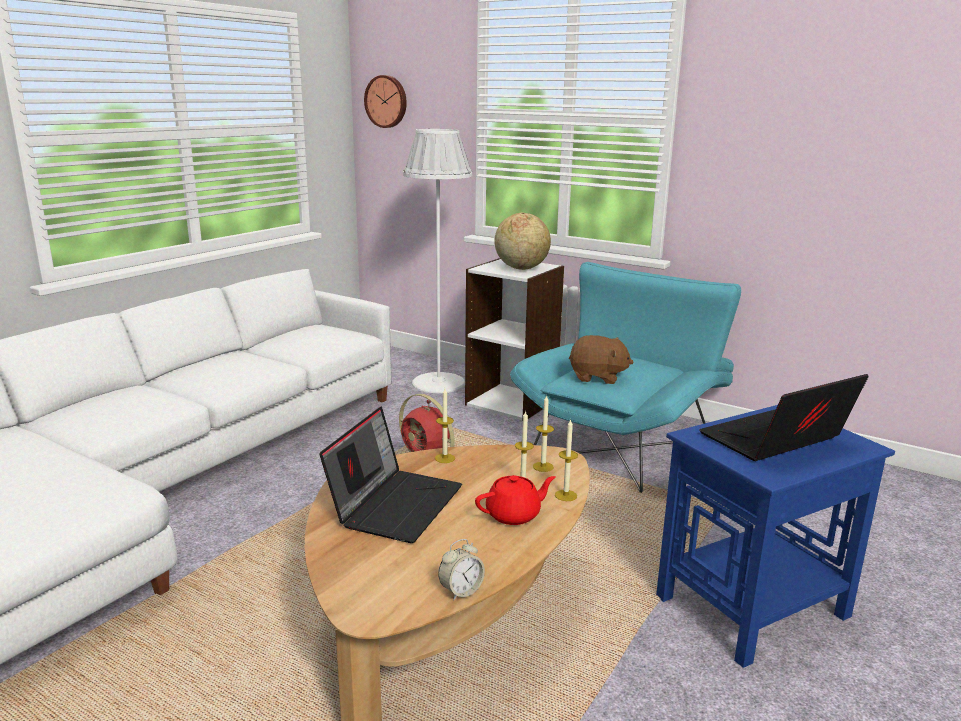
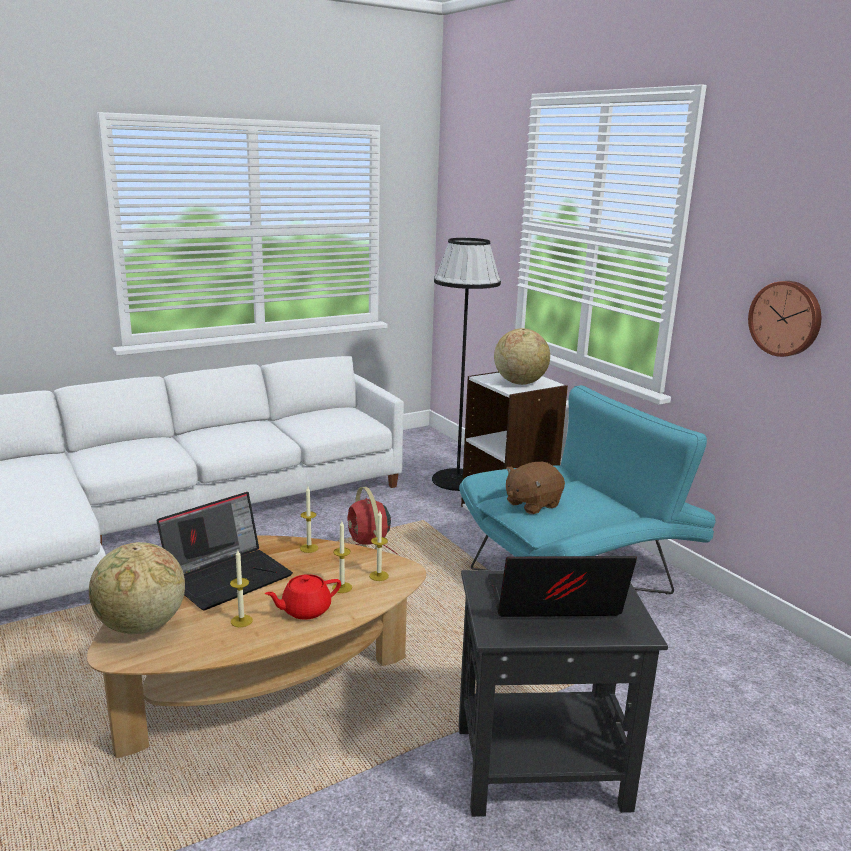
camera: 25 degrees right, 0 degrees up
wall clock [364,75,407,128] -> wall clock moved to [748,281,821,357]
white floor lamp [403,129,472,393] -> black floor lamp [432,238,501,491]
alarm clock [438,539,485,600] -> none
red teapot [475,475,556,525] -> red teapot turned 150 degrees clockwise [265,574,341,620]
candle [555,419,578,501] -> candle moved to [230,550,253,627]
brown plush toy [569,335,633,384] -> brown plush toy turned 105 degrees clockwise [506,462,565,514]
blue side table [656,405,895,668] -> black side table [459,570,668,817]
none -> globe [89,542,185,634]

